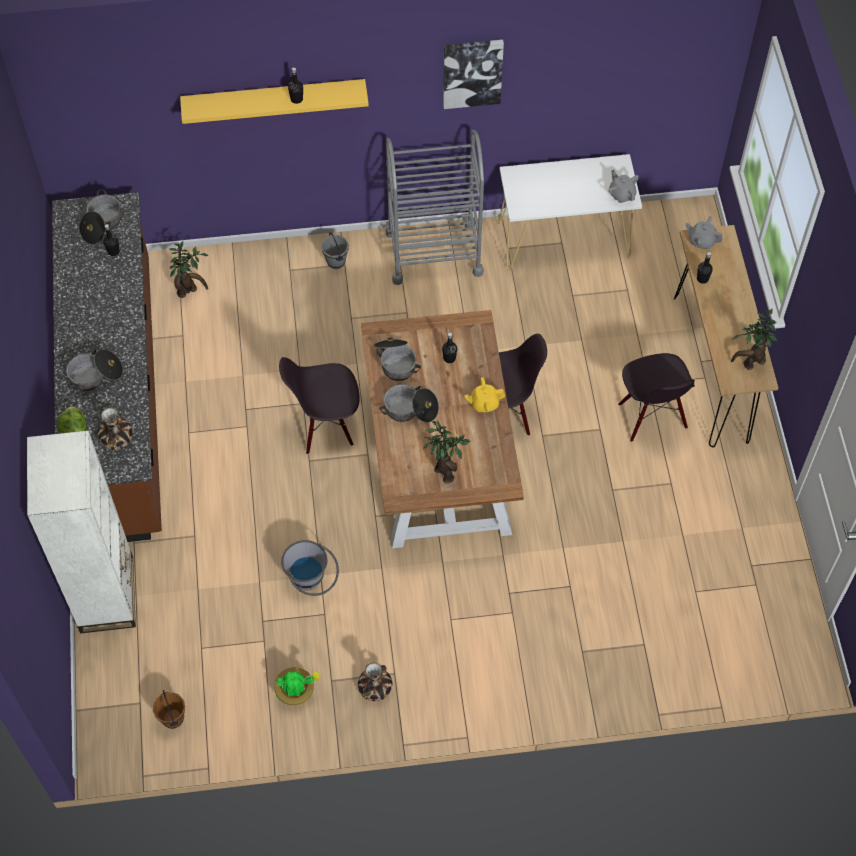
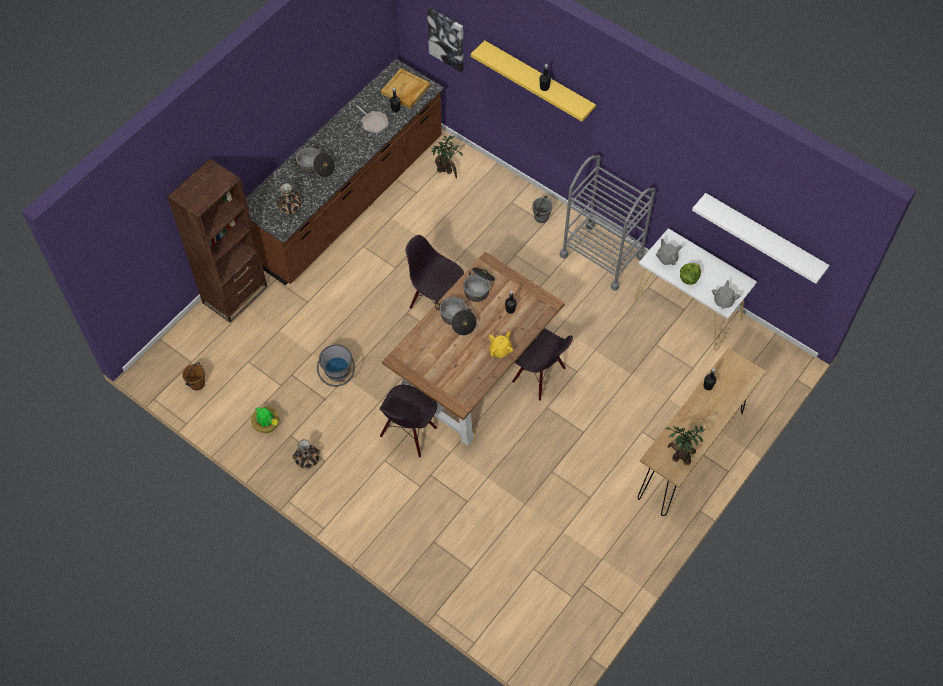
camera: 45 degrees right, 0 degrees up
white bookcase [27,431,136,633] -> brown bookcase [167,158,268,323]
lettuce [57,406,87,433] -> lettuce moved to [680,263,701,285]
cooking pot [79,189,122,245] -> beige tray [381,68,430,109]
potted plant [423,421,471,484] -> none
picture [443,40,504,109] -> picture moved to [427,7,463,72]
yellow teapot [464,377,505,412] -> yellow teapot turned 90 degrees clockwise [489,331,513,358]
black chair [618,353,695,442] -> black chair moved to [379,385,437,458]
grey teapot [685,216,723,250] -> grey teapot moved to [656,238,682,265]
none -> frying pan [356,105,388,133]
none -> white shelf [692,193,830,284]

